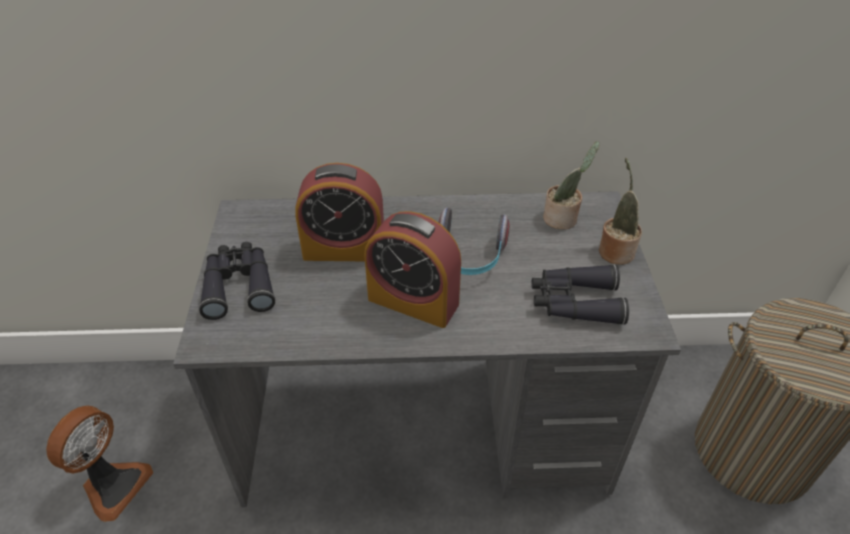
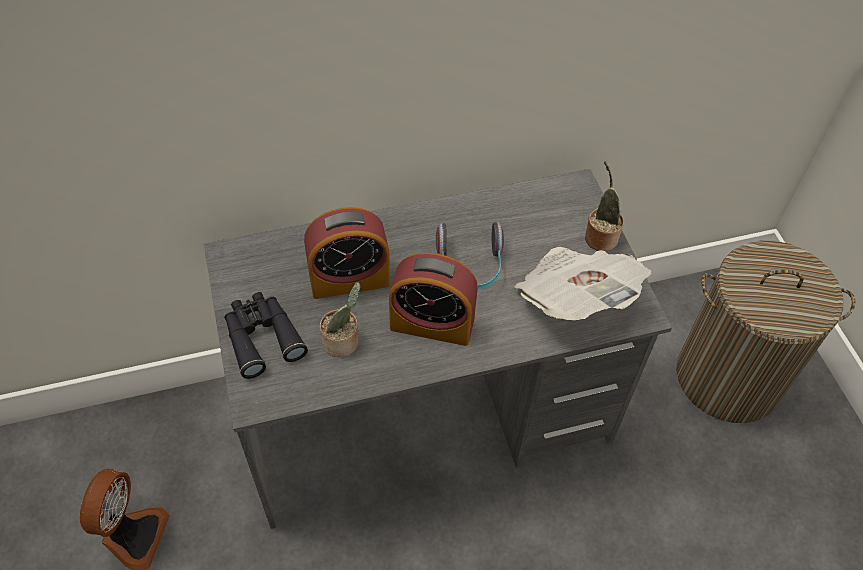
camera: 15 degrees left, 10 degrees up
black binoculars [531,264,629,325] -> newspaper [514,247,651,320]
potted plant [543,141,599,230] -> potted plant moved to [320,282,360,357]

